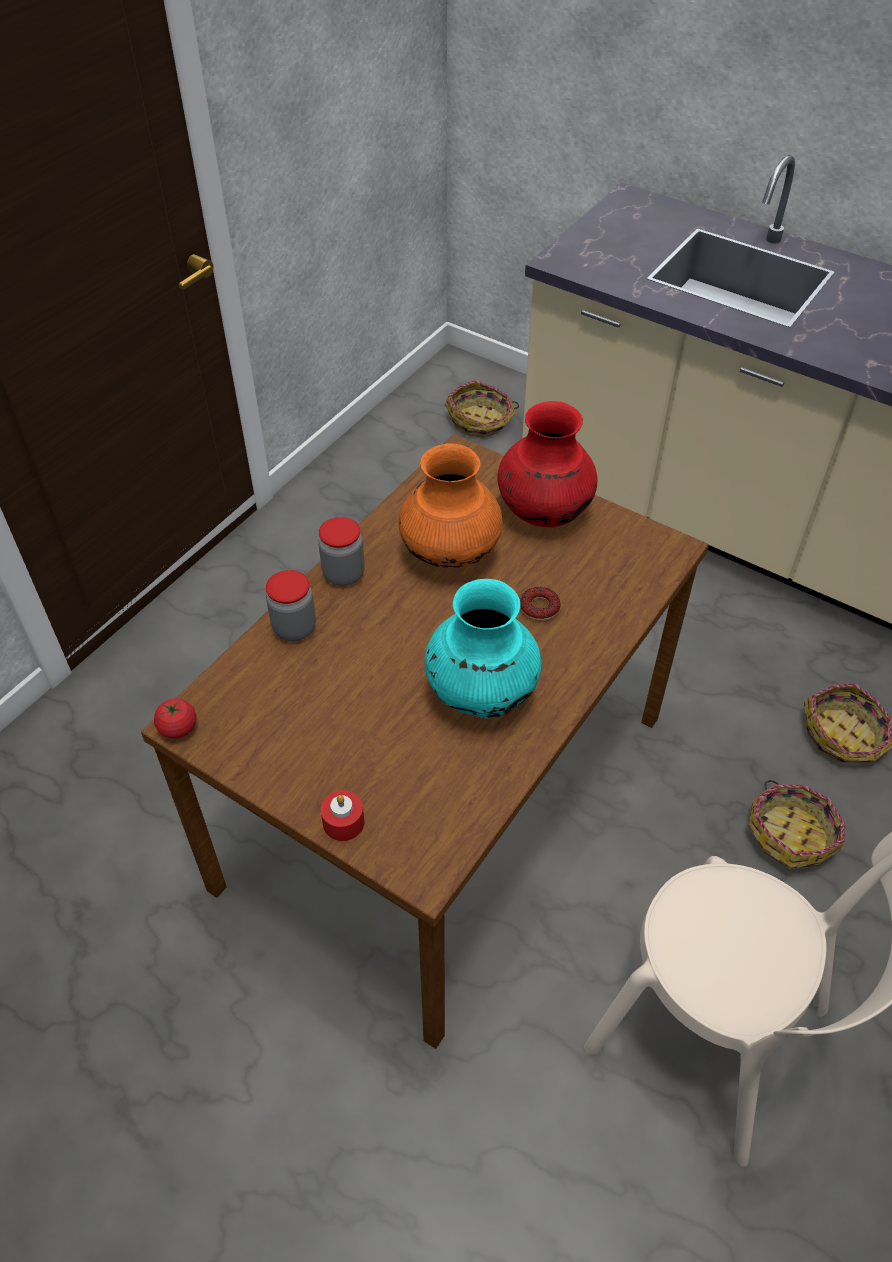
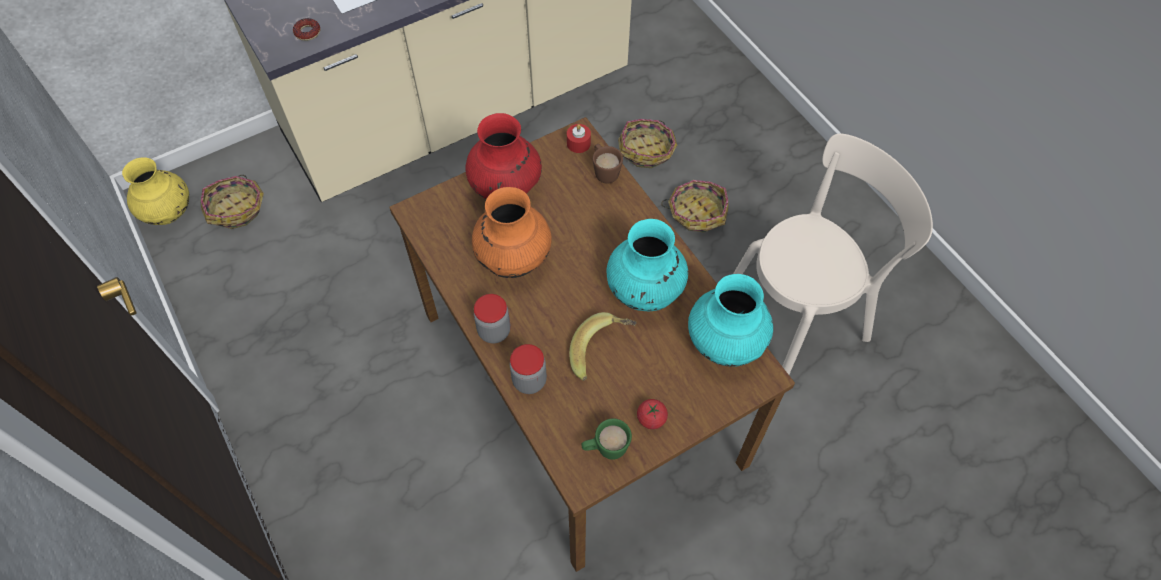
camera: 65 degrees left, 10 degrees up
tomato [154,698,197,739] -> tomato moved to [637,399,668,429]
red candle [321,790,364,841] -> red candle moved to [567,124,591,153]
donut [520,587,561,621] -> donut moved to [293,18,320,41]
none -> yellow vase [122,157,189,225]
none -> banana [569,312,636,381]
none -> green mug [581,418,632,460]
none -> brown mug [593,144,623,184]
none -> turquoise vase [688,274,773,367]

